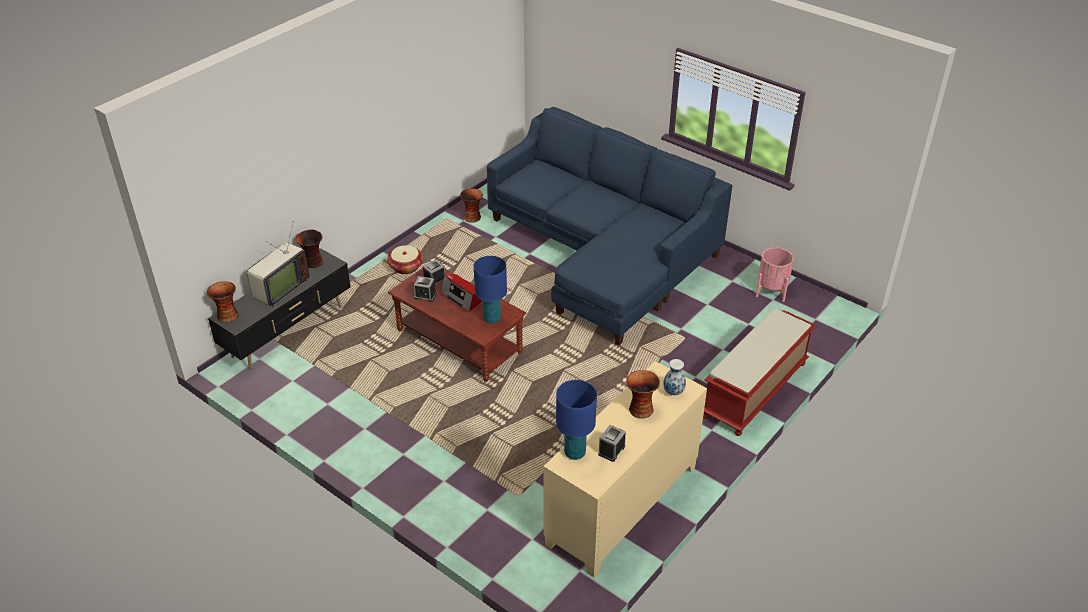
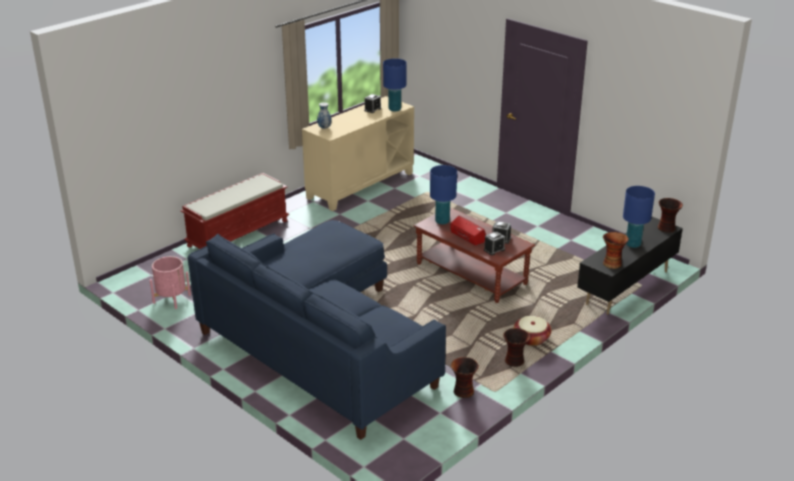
camera: 175 degrees left, 10 degrees down
television [247,223,310,307] -> blue table lamp [623,186,655,248]
vase [626,370,660,419] -> vase moved to [503,328,530,367]

